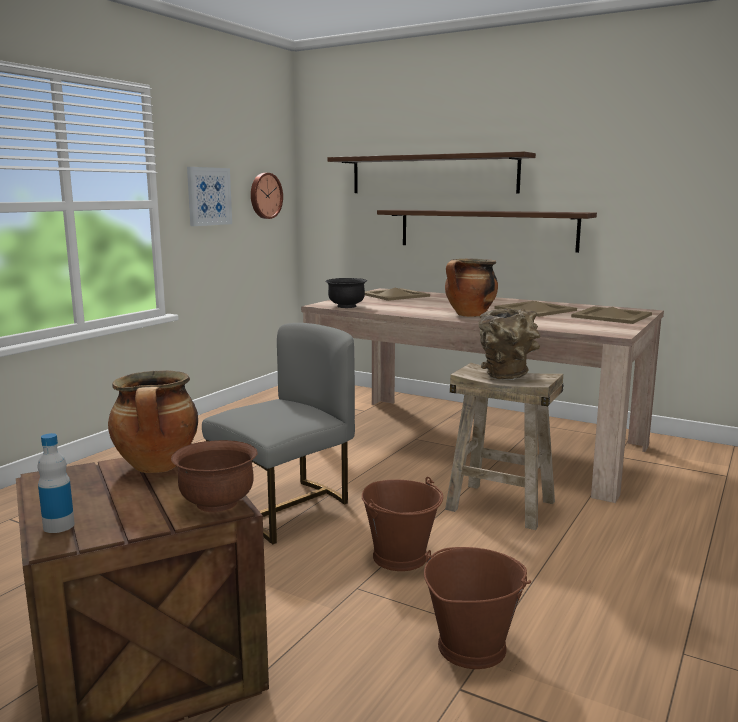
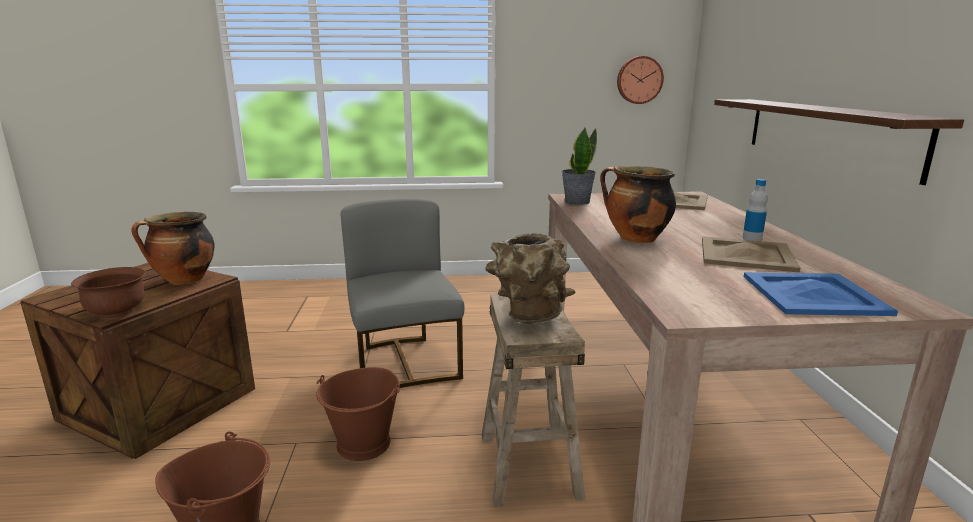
camera: 55 degrees right, 5 degrees up
bottle [38,433,75,533] -> bottle moved to [743,179,768,241]
picture [187,167,232,226] -> none
grey chair [202,323,355,544] -> grey chair turned 120 degrees counterclockwise [340,199,465,388]
black bowl [325,278,367,308] -> potted plant [561,128,597,205]
shelf [327,152,536,194] -> none
beige tray [571,306,652,324] -> blue tray [744,272,898,316]

